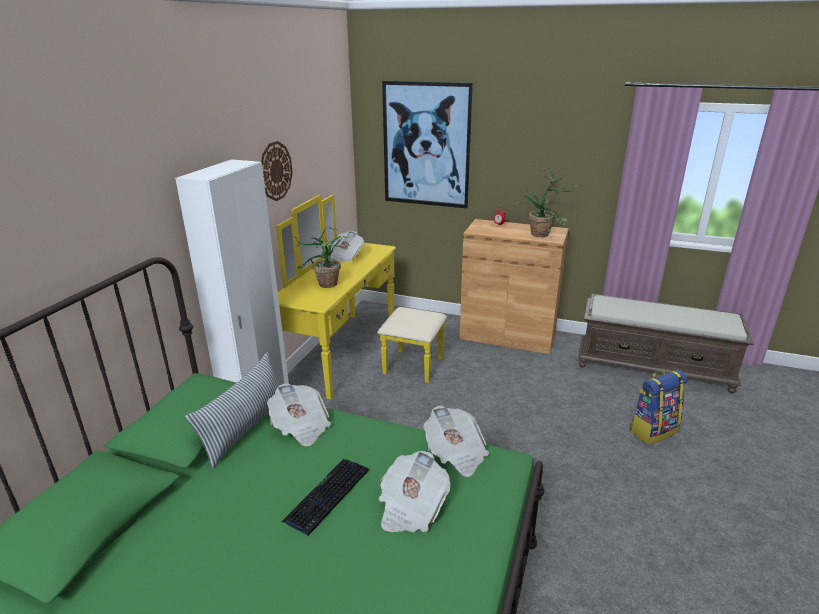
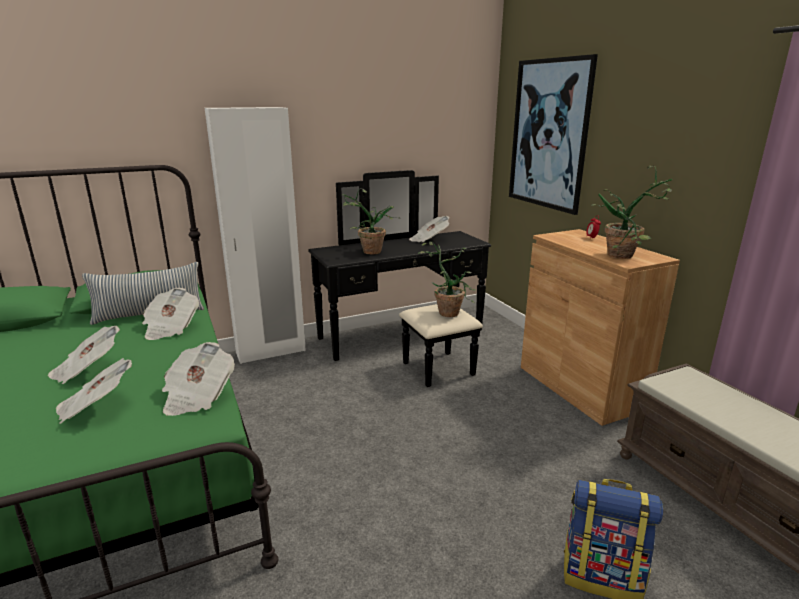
camera: 45 degrees right, 5 degrees down
wall clock [261,141,293,201] -> none
yellow dresser [276,195,447,400] -> black dresser [308,170,491,387]
keyboard [281,459,369,537] -> newspaper [48,326,120,384]
none -> potted plant [418,241,475,317]

